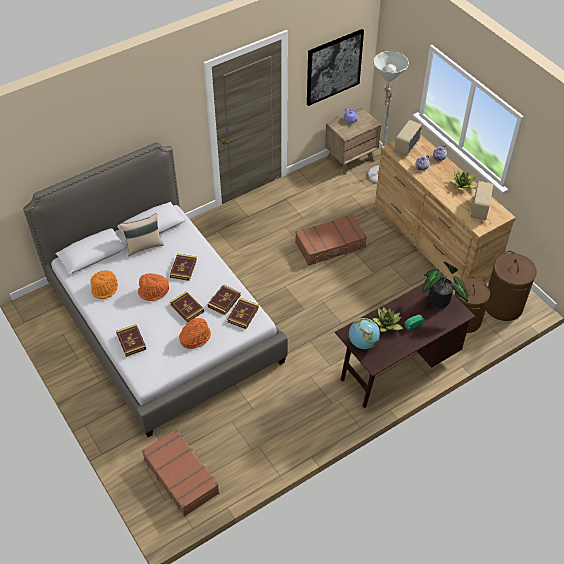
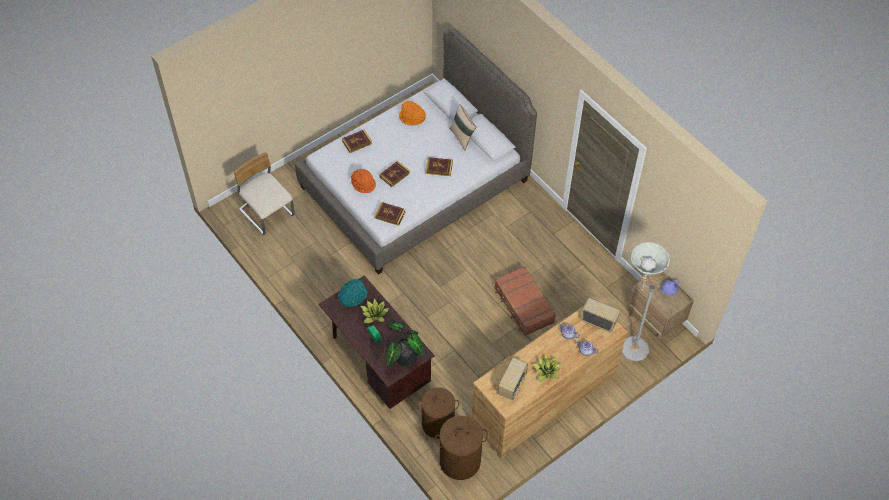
camera: 85 degrees right, 5 degrees up
orange hat [138,273,169,301] -> none
brown suitcase [142,429,219,517] -> beige chair [234,152,295,235]
book [208,284,241,315] -> none
picture [307,29,364,106] -> none
globe [349,318,380,349] -> turquoise hat [338,279,367,307]
radio [470,181,494,220] -> radio turned 105 degrees clockwise [498,357,528,401]

